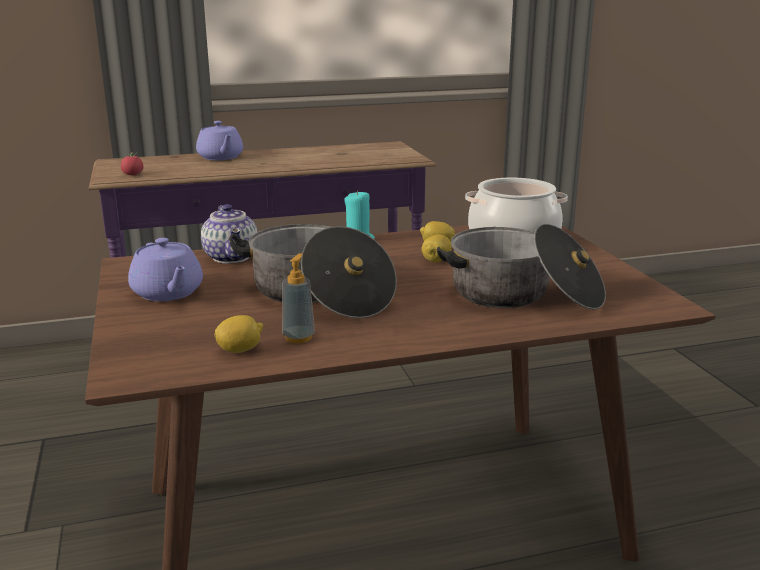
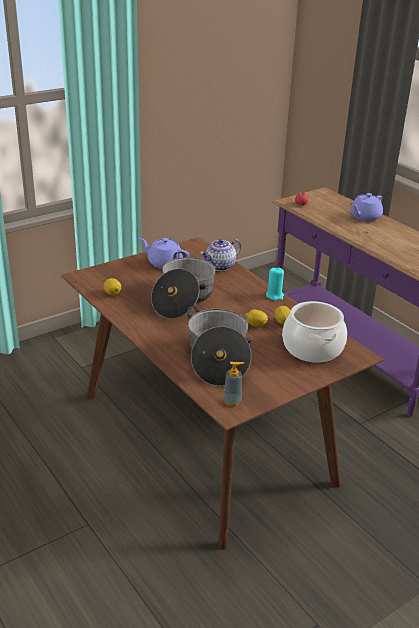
camera: 70 degrees right, 10 degrees up
purple teapot [128,238,203,301] -> purple teapot turned 75 degrees clockwise [139,238,189,269]
soap dispenser [282,253,315,343] -> soap dispenser moved to [223,362,244,407]

